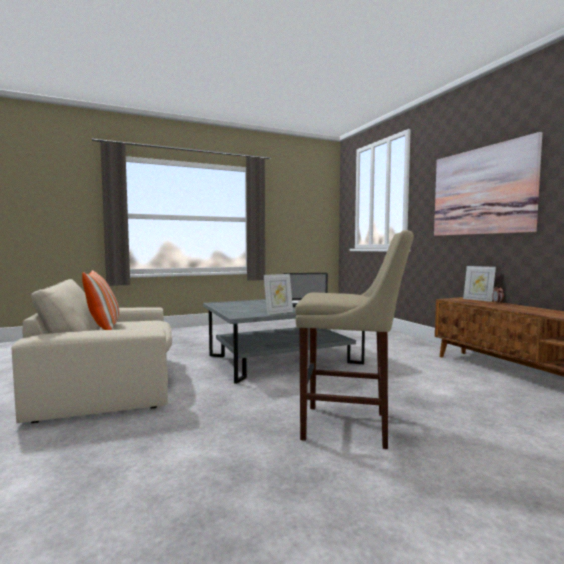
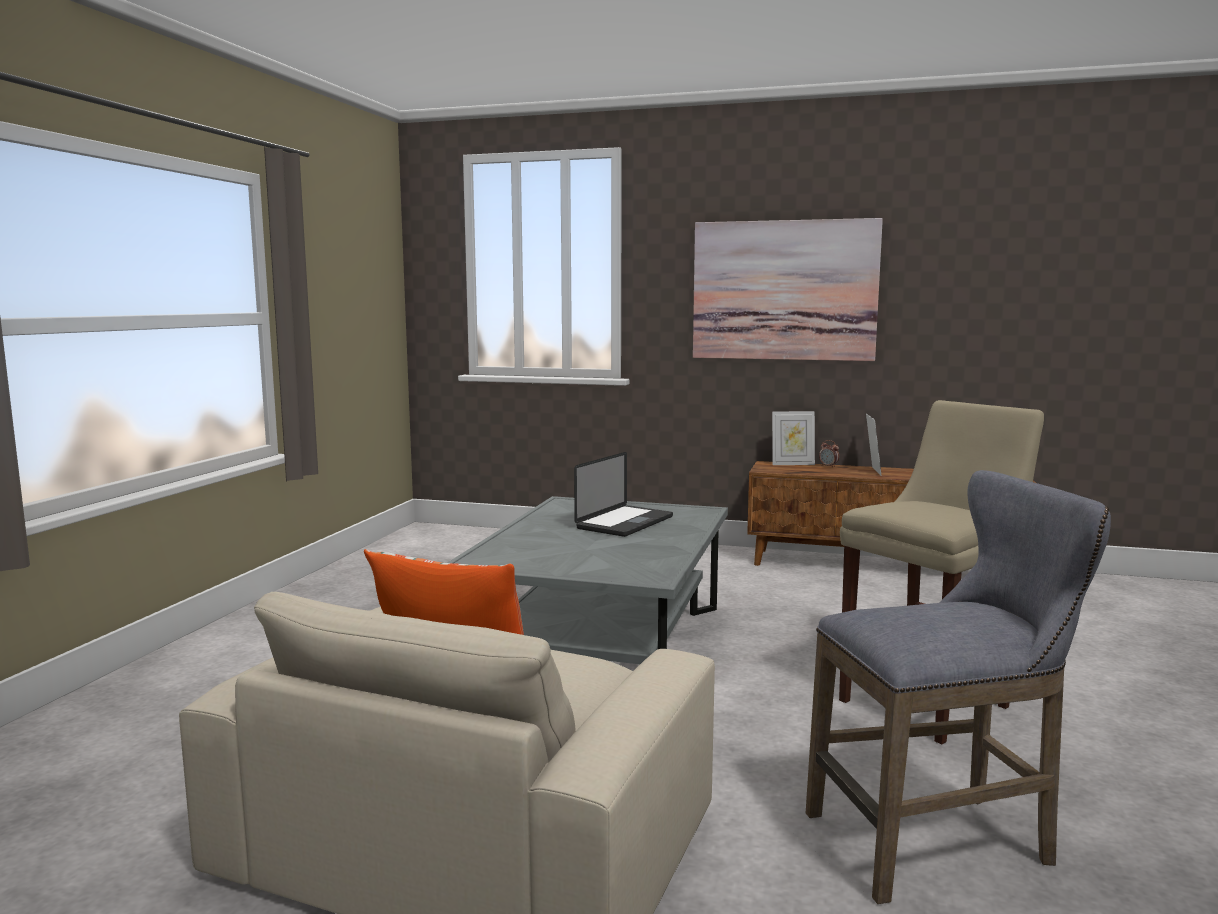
camera: 50 degrees left, 5 degrees up
picture frame [264,274,293,315] -> picture frame moved to [866,414,881,475]
none -> grey stool [806,470,1111,904]

